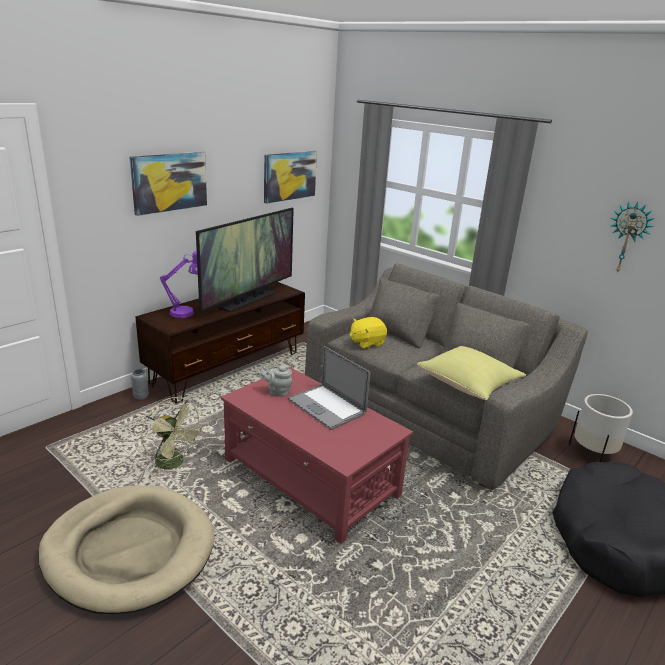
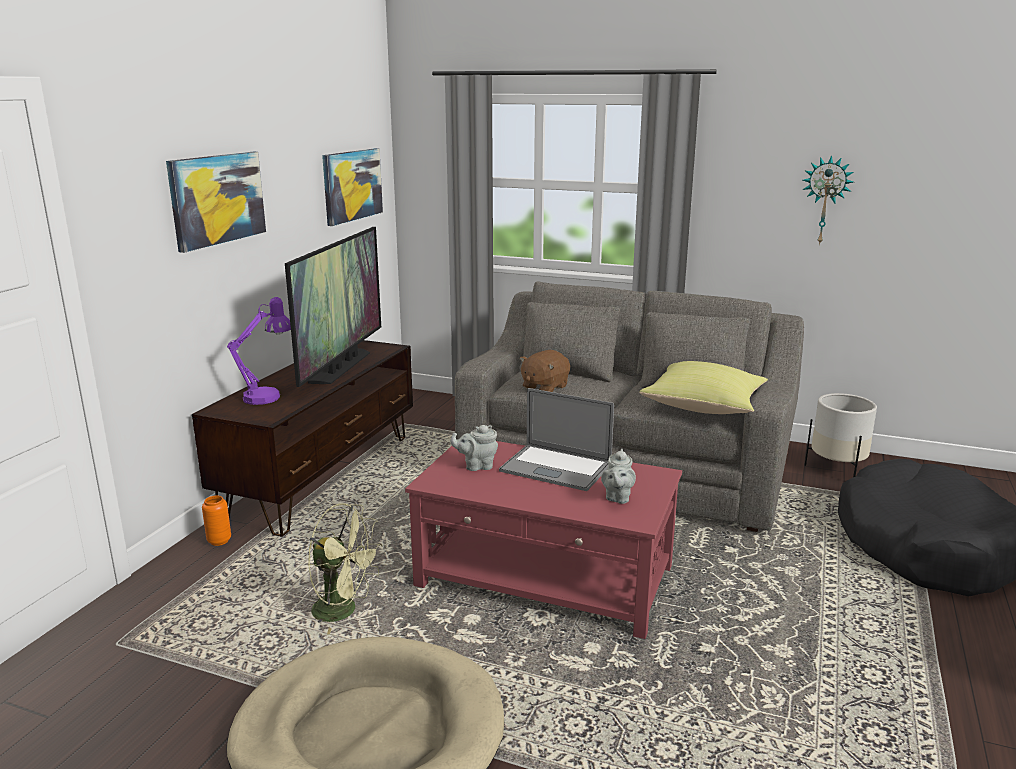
camera: 20 degrees left, 5 degrees down
grey vase [131,369,149,400] -> orange vase [202,496,231,546]
yellow plush toy [350,317,387,349] -> brown plush toy [520,350,570,392]
none -> grey teapot [601,449,636,504]

